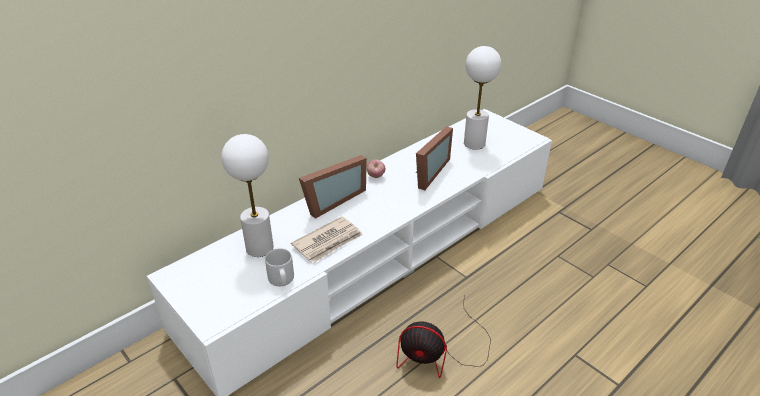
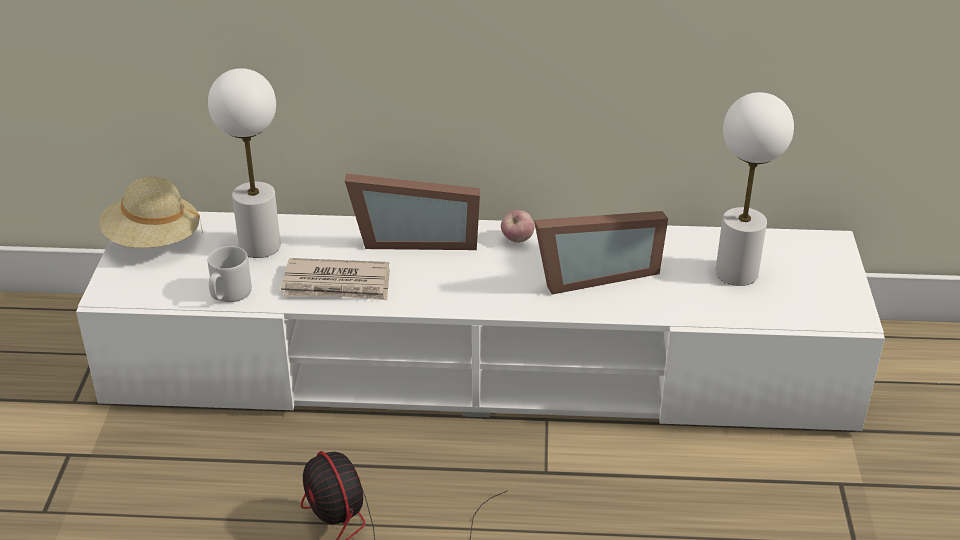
camera: 45 degrees right, 0 degrees up
none -> beige hat [99,177,203,248]

